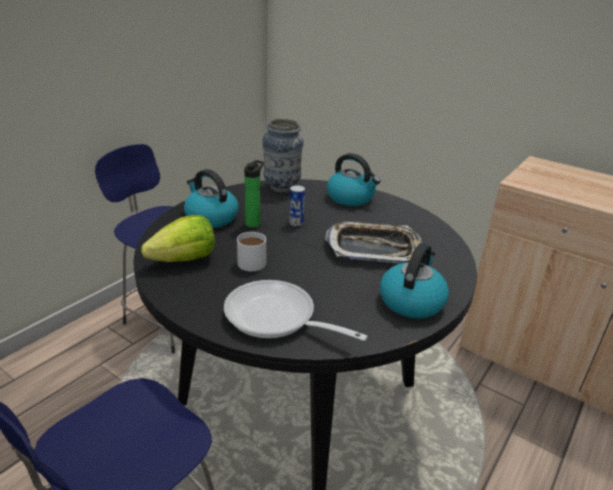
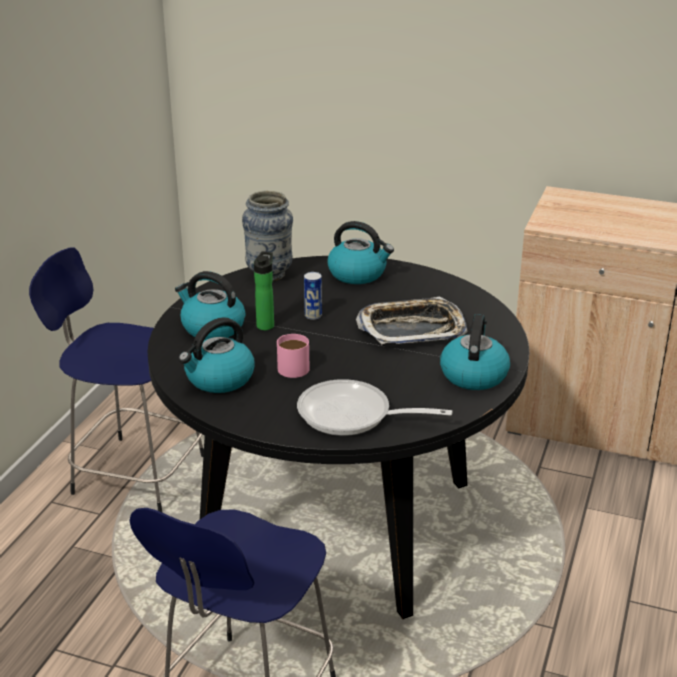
camera: 15 degrees left, 0 degrees up
lettuce [141,215,215,262] -> kettle [178,317,254,393]
white mug [237,232,266,271] -> pink mug [277,334,309,378]

